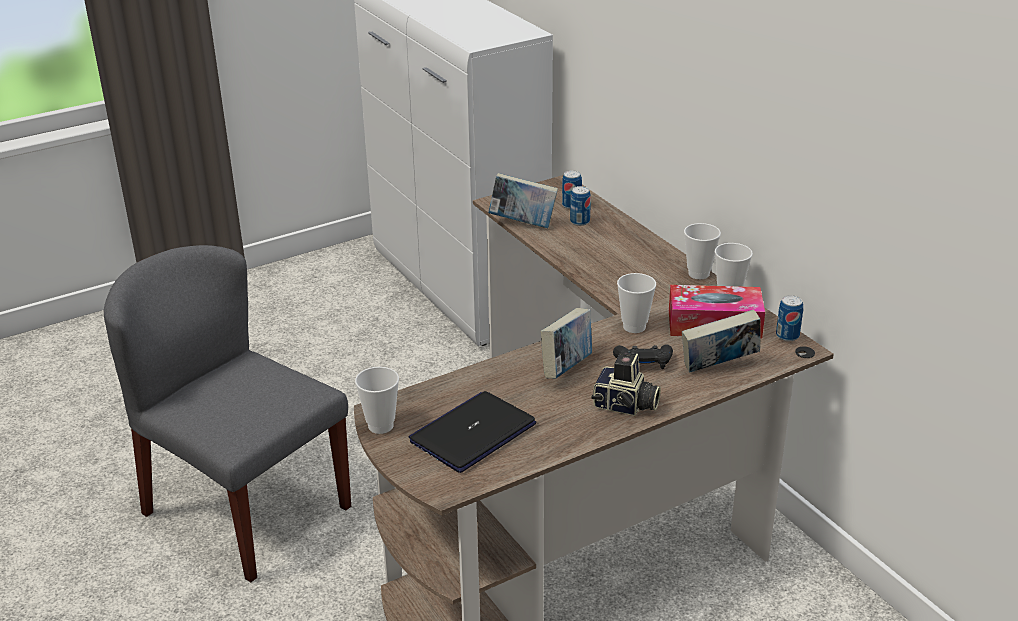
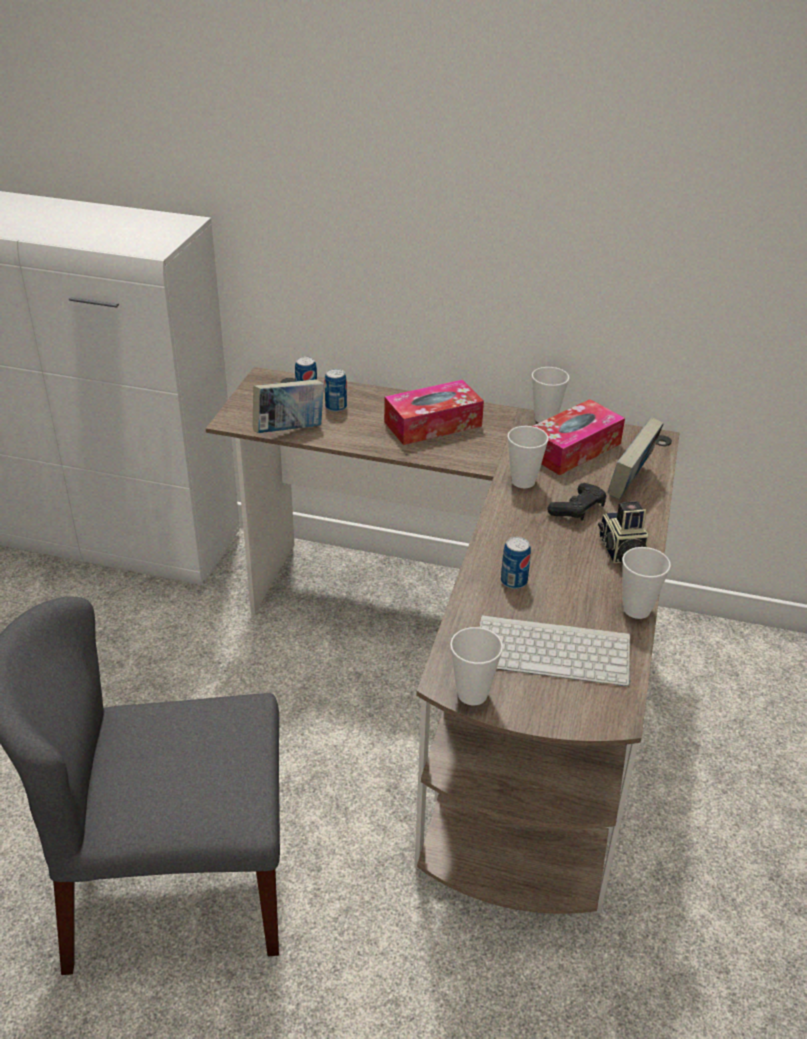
camera: 45 degrees left, 5 degrees up
laptop [409,391,536,473] -> keyboard [480,615,630,686]
book [541,308,592,379] -> none
camera [591,354,661,416] -> camera turned 105 degrees clockwise [598,501,649,564]
cup [684,223,721,279] -> cup moved to [622,547,671,619]
can [776,295,803,341] -> can moved to [501,537,531,589]
none -> tissue box [384,379,484,445]

